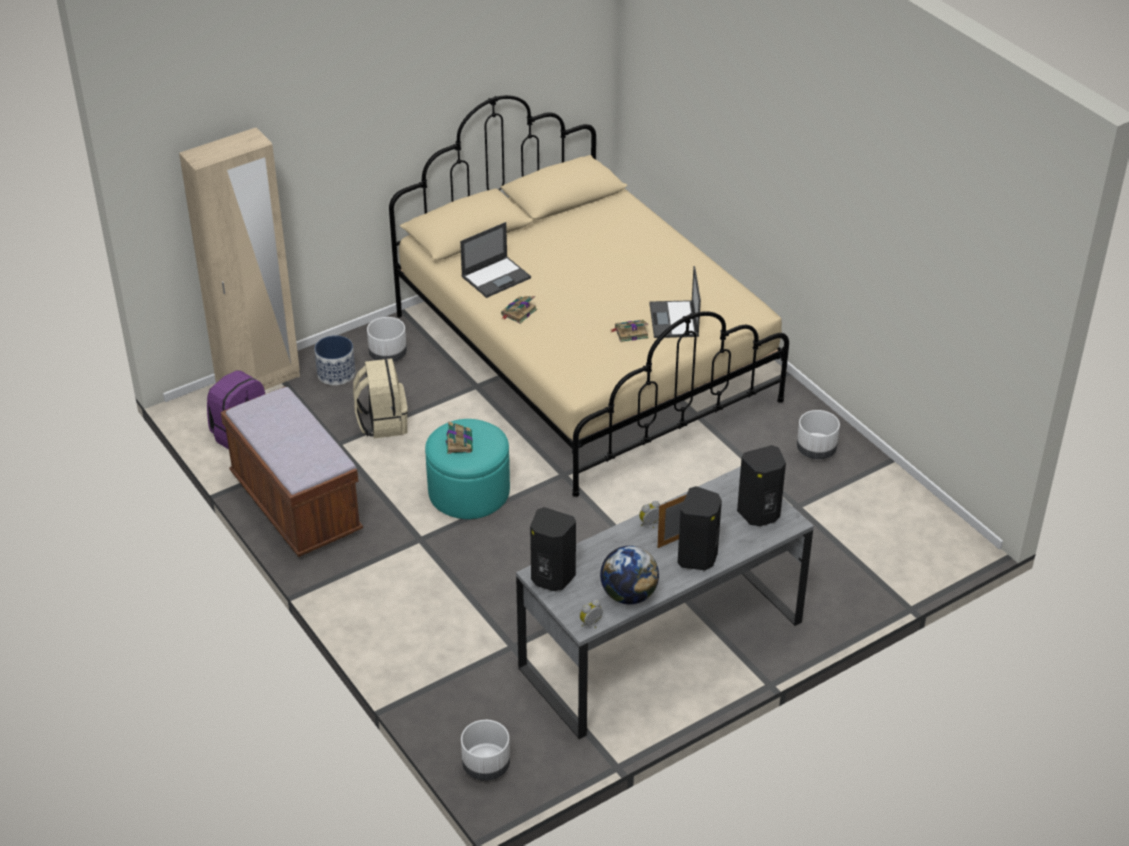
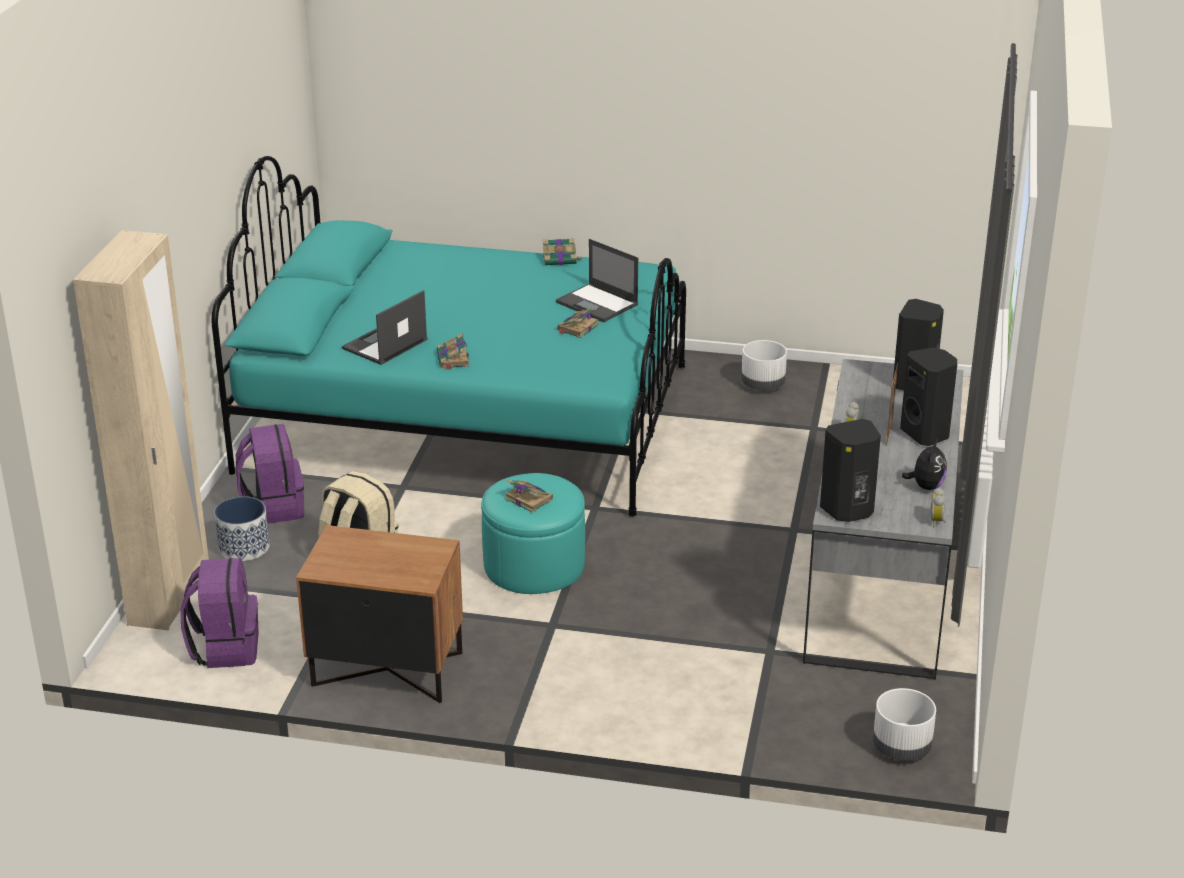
camera: 45 degrees left, 10 degrees down
brown bench [221,387,363,557] -> brown nightstand [296,525,463,703]
white planter [367,317,407,362] -> purple backpack [236,424,304,524]
beige bed [389,95,789,497] -> turquoise bed [212,156,686,517]
laptop [460,222,531,298] -> laptop turned 150 degrees counterclockwise [342,290,428,365]
globe [600,546,659,604] -> plush toy [902,439,947,490]
none -> book [543,238,582,266]

